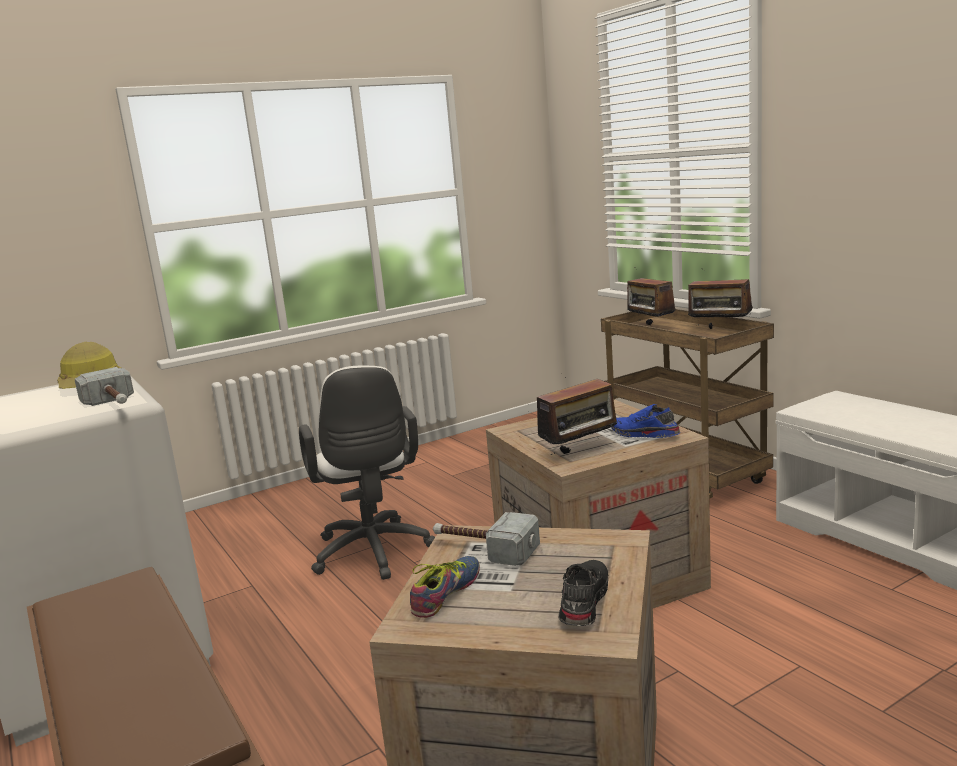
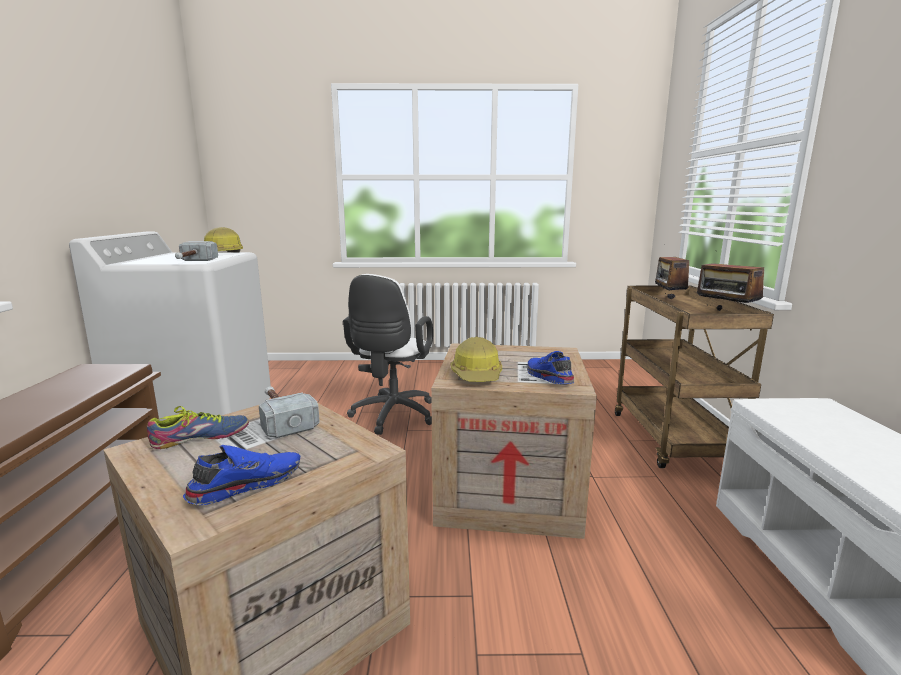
camera: 30 degrees right, 0 degrees up
radio [528,377,622,455] -> hard hat [451,337,502,382]
black shoe [558,560,608,626] -> blue shoe [183,445,300,505]

